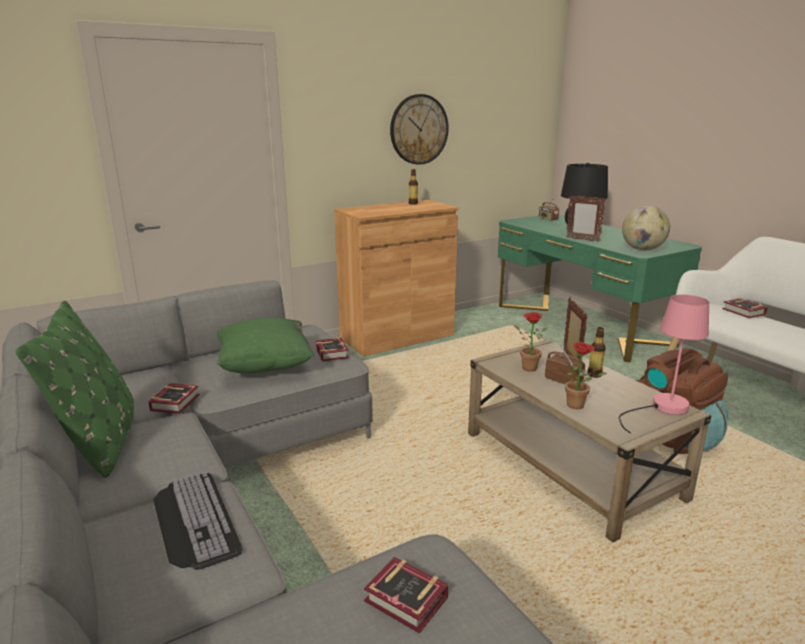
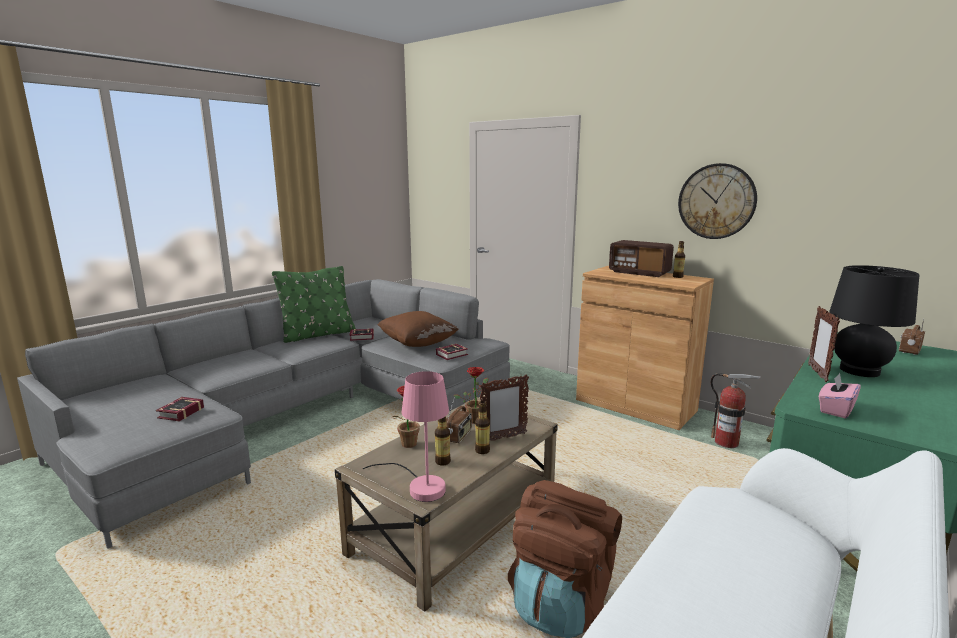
camera: 70 degrees right, 5 degrees down
keyboard [153,472,242,570] -> none
green pillow [217,318,314,373] -> brown pillow [377,311,459,347]
globe [622,206,670,251] -> pink tissue box [819,373,861,418]
book [722,299,768,319] -> none
none -> bottle [435,416,451,466]
none -> radio [609,240,674,277]
none -> fire extinguisher [710,373,761,448]

